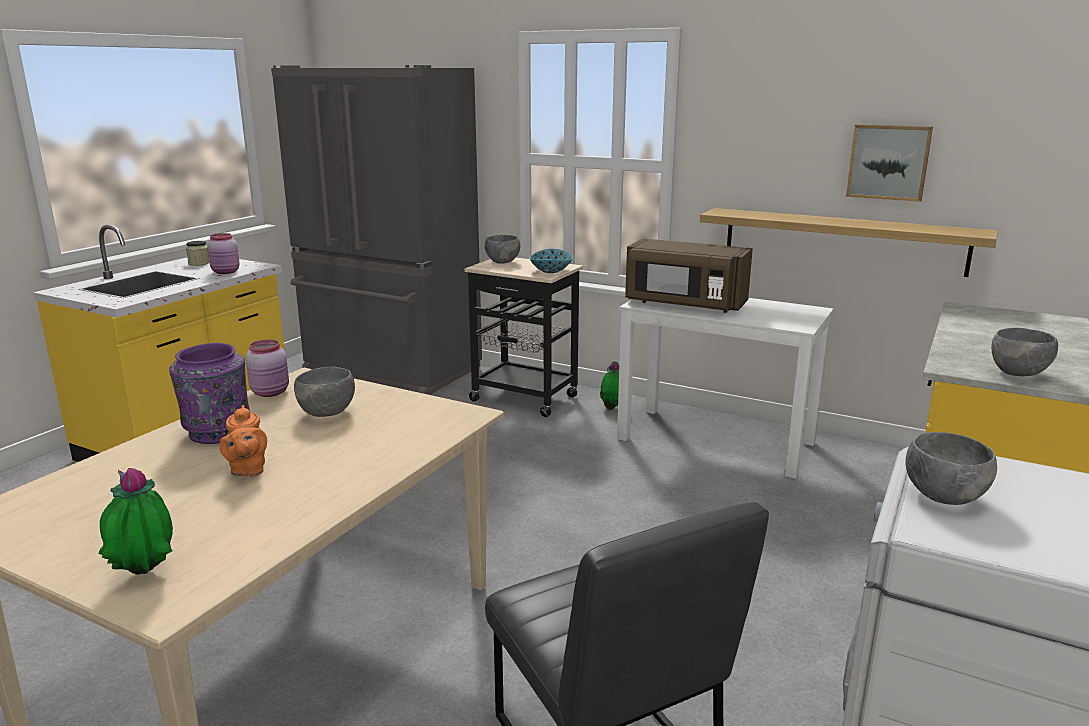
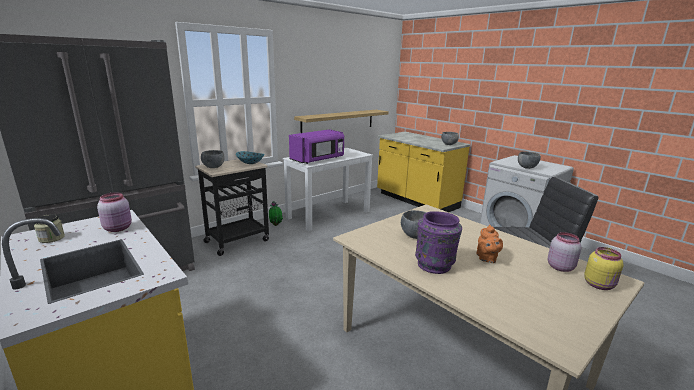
camera: 70 degrees left, 0 degrees up
potted plant [98,468,173,575] -> yellow jar [584,247,624,290]
orange teapot [219,405,267,477] -> orange teapot turned 90 degrees clockwise [476,225,503,263]
pink jar [246,340,289,397] -> pink jar moved to [548,232,581,272]
brown microwave [625,238,753,313] -> purple microwave [289,129,344,164]
picture [846,125,933,202] -> none

